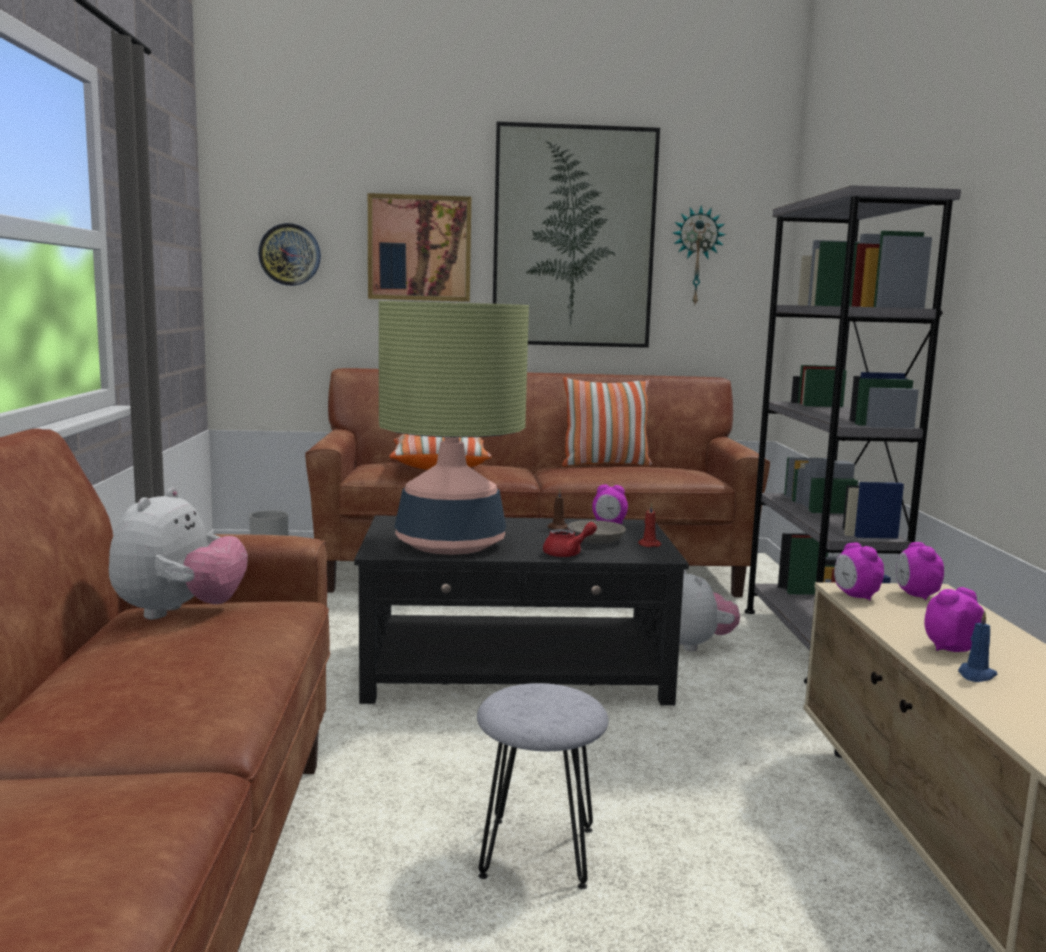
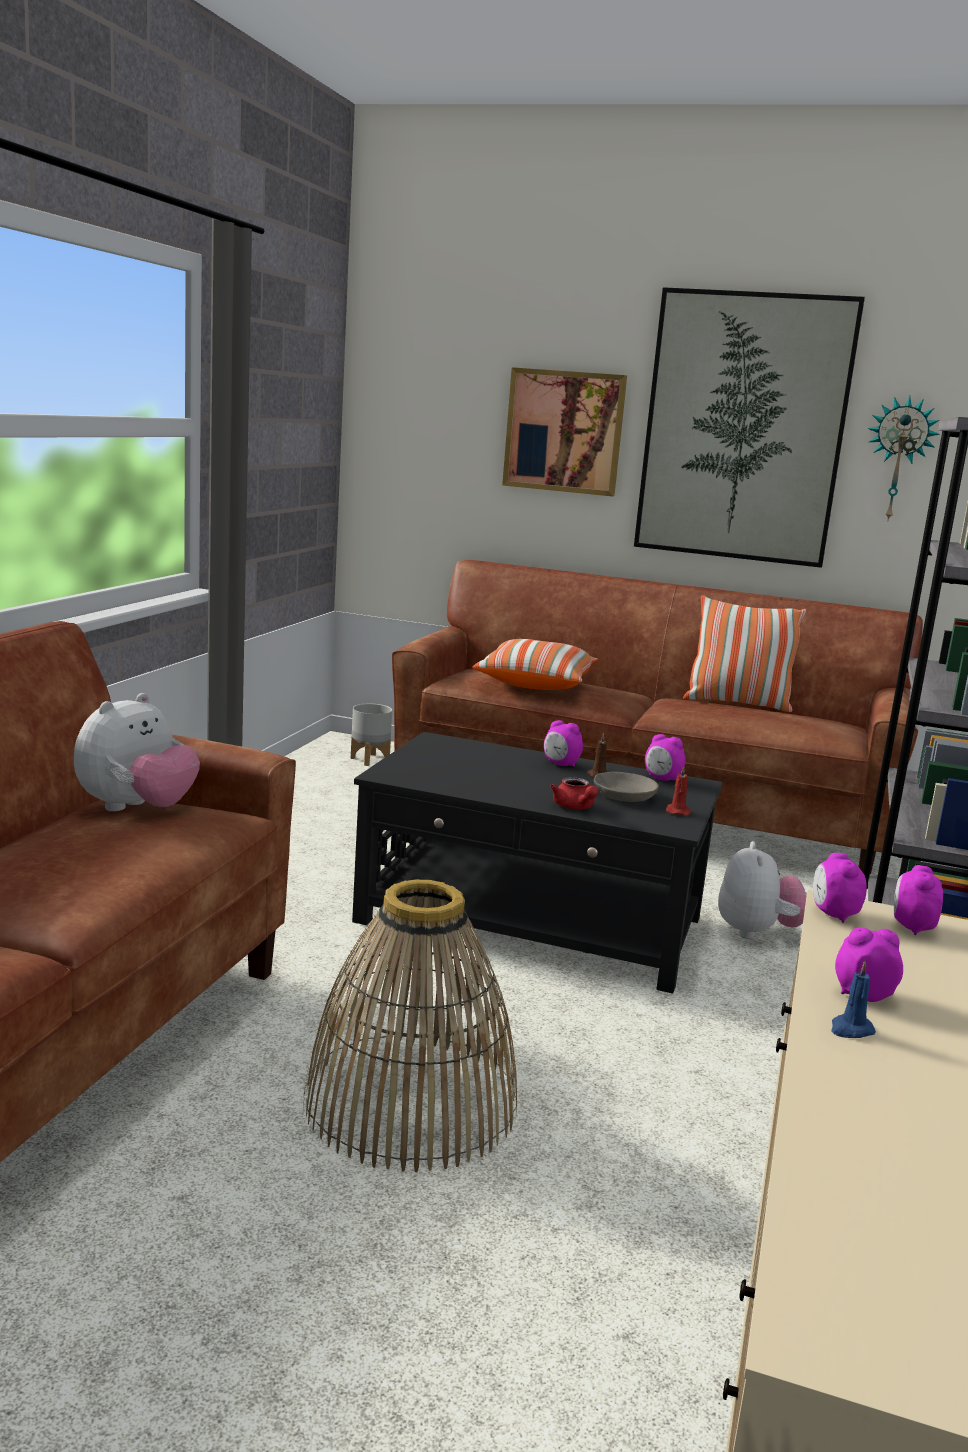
camera: 20 degrees right, 5 degrees up
wall clock [258,223,321,286] -> none
table lamp [379,301,529,555] -> none
grey stool [477,683,609,889] -> basket [303,879,517,1172]
red teapot [543,522,597,557] -> red teapot turned 75 degrees clockwise [550,777,598,809]
none -> alarm clock [544,720,583,767]

